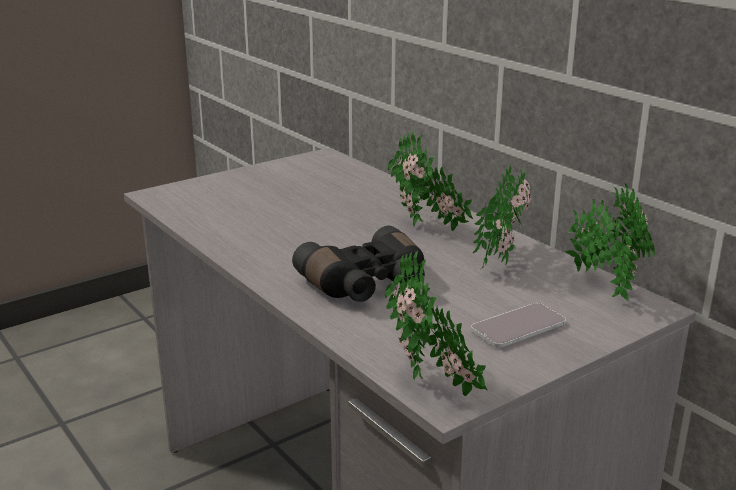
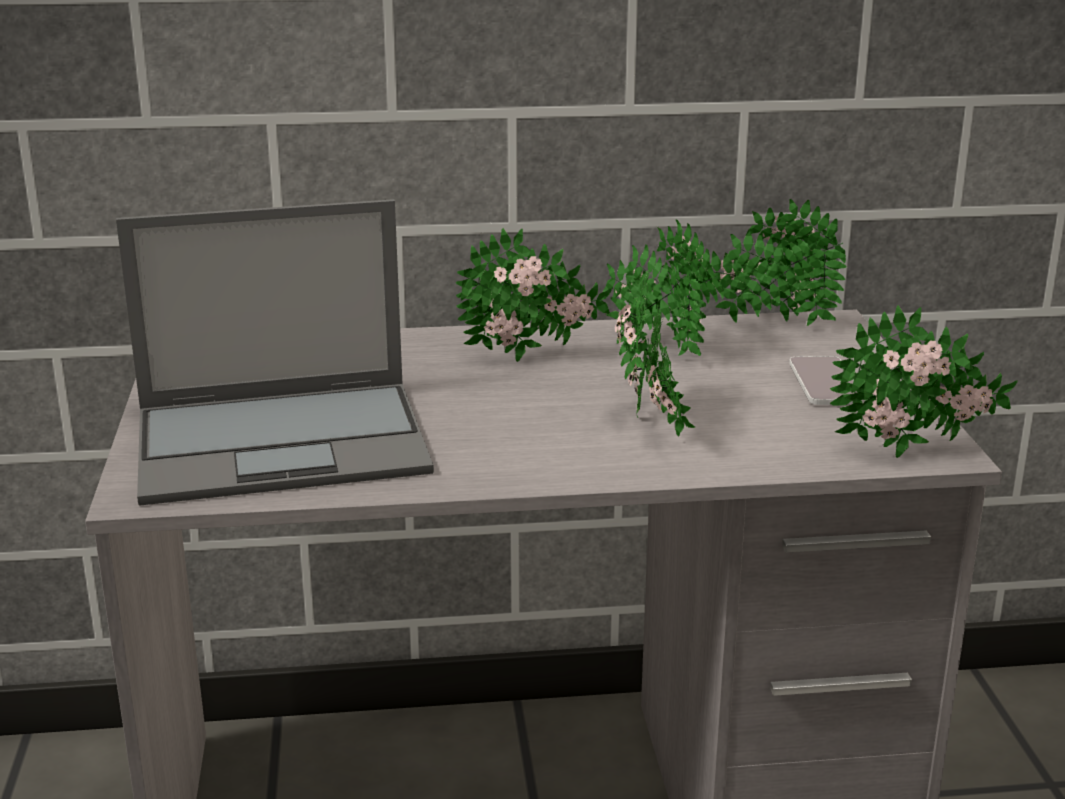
camera: 60 degrees left, 0 degrees up
black binoculars [292,226,425,302] -> potted plant [615,270,695,436]
none -> laptop [116,199,434,506]

